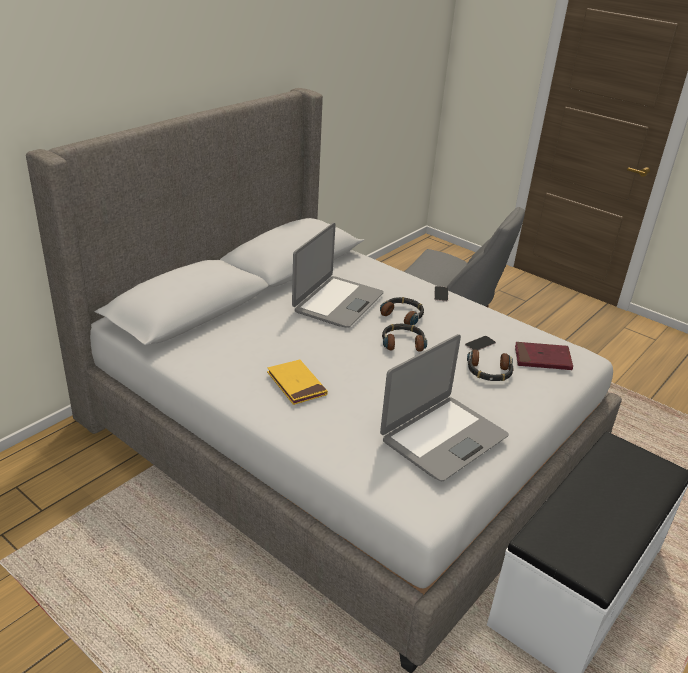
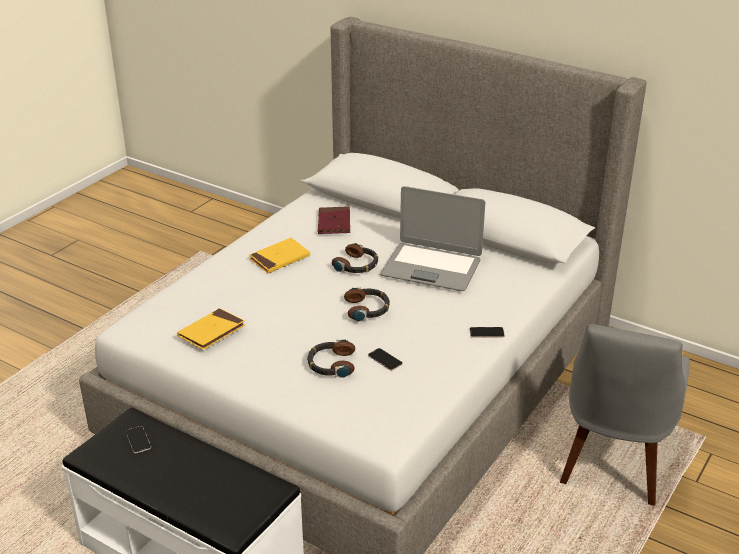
camera: 85 degrees right, 0 degrees up
headphones [380,297,424,325] -> headphones moved to [332,243,378,273]
laptop [380,334,509,481] -> yellow book [177,308,245,350]
red book [515,342,573,370] -> red book moved to [318,206,350,234]
none -> phone [125,426,151,453]

